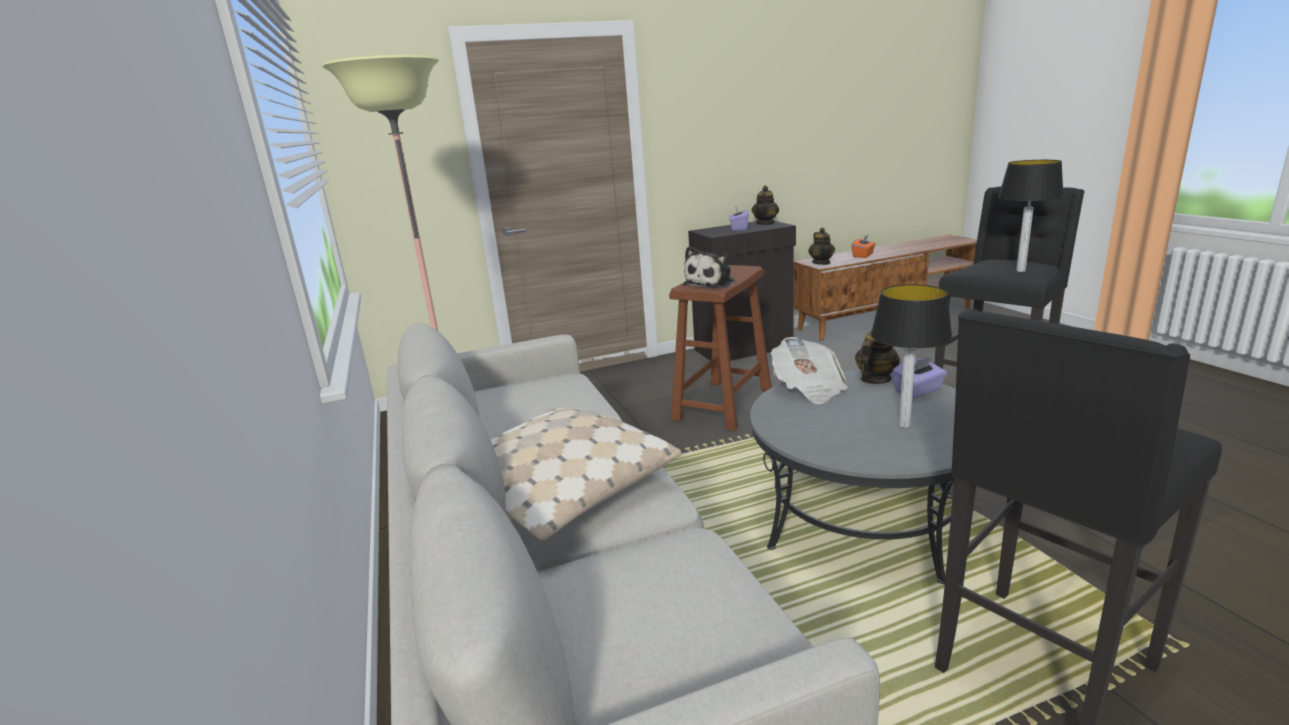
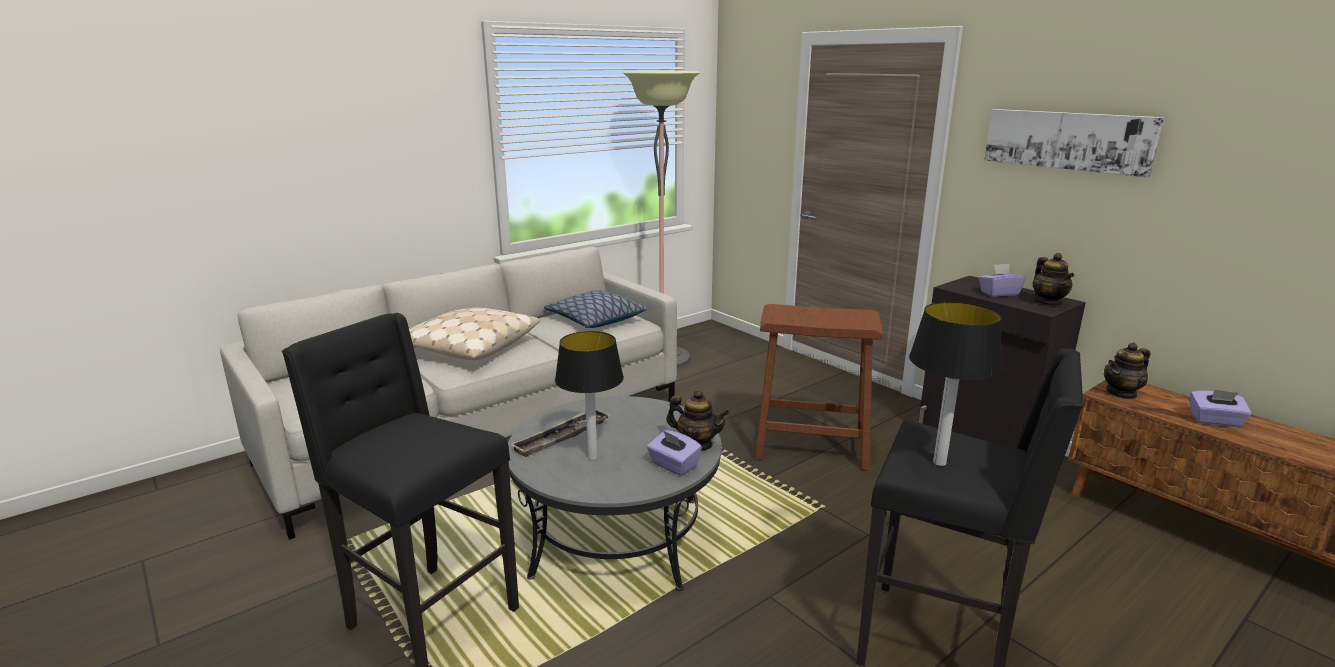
camera: 70 degrees right, 0 degrees up
plush toy [683,246,736,288] -> none
teapot [752,186,779,225] -> teapot turned 105 degrees counterclockwise [1033,253,1074,306]
newspaper [771,337,848,405] -> none
orange tissue box [851,235,876,258] -> purple tissue box [1190,390,1252,427]
none -> tray [511,410,610,457]
none -> pillow [544,290,647,328]
none -> picture [984,109,1164,178]

